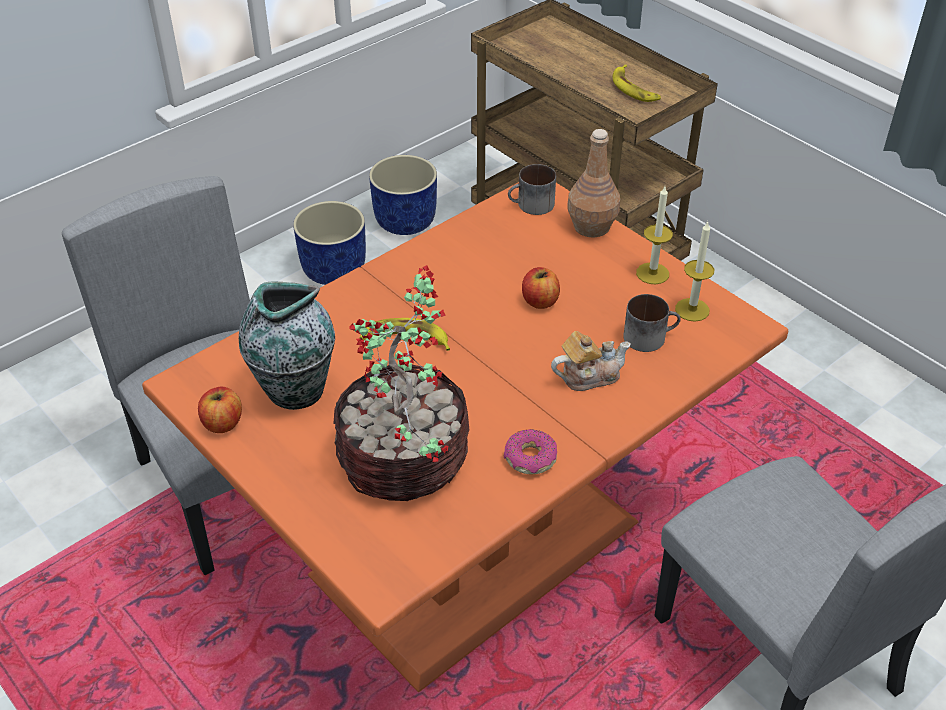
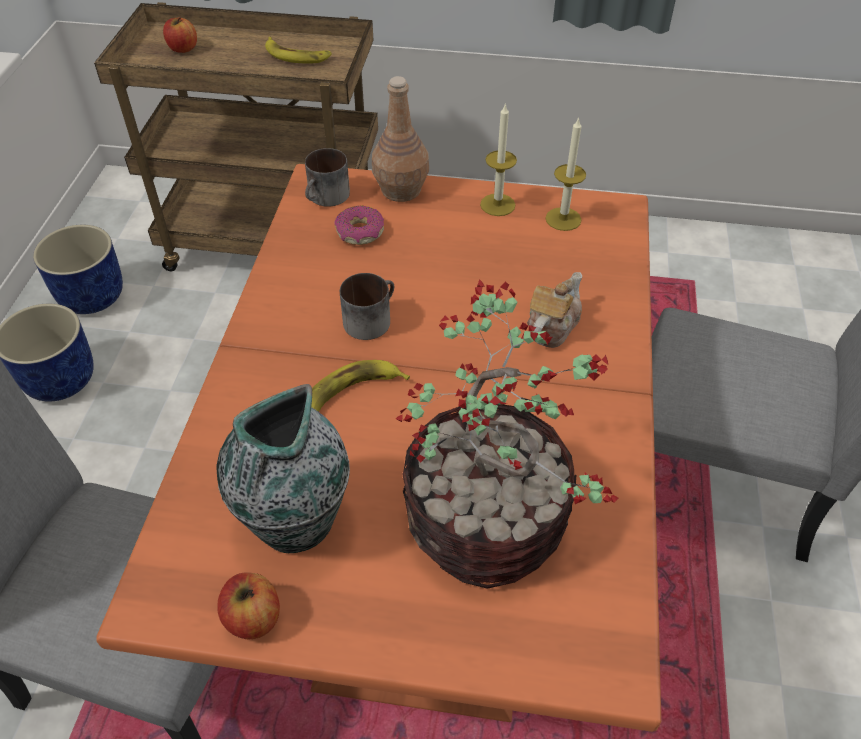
camera: 40 degrees left, 5 degrees up
donut [504,429,557,475] -> donut moved to [334,205,384,245]
apple [522,267,560,309] -> apple moved to [163,17,197,53]
mug [623,294,681,352] -> mug moved to [340,273,394,340]

